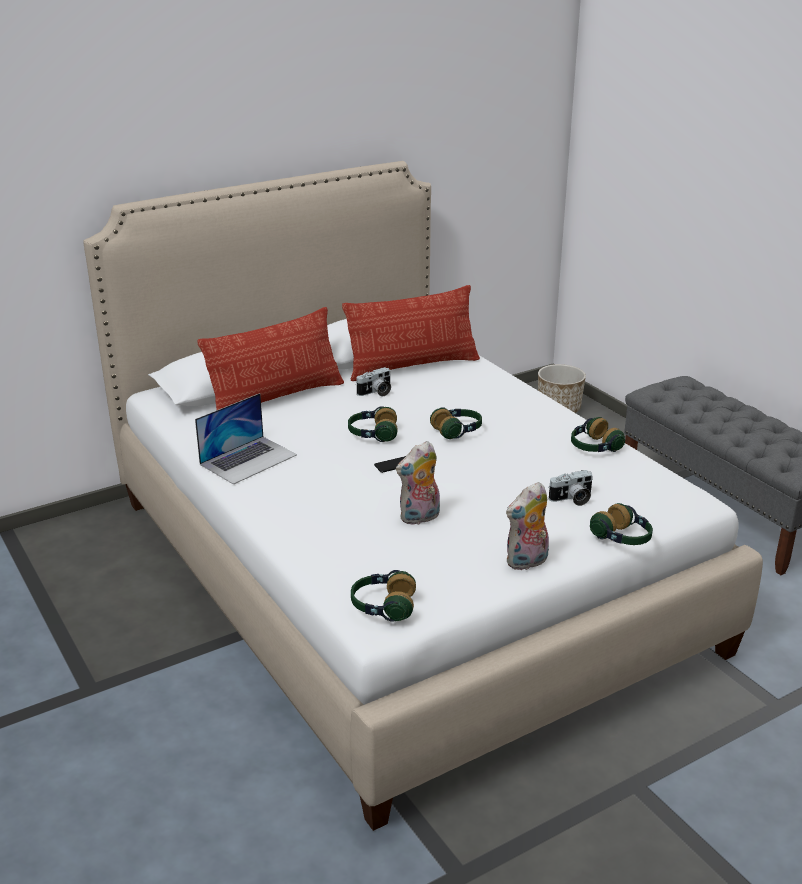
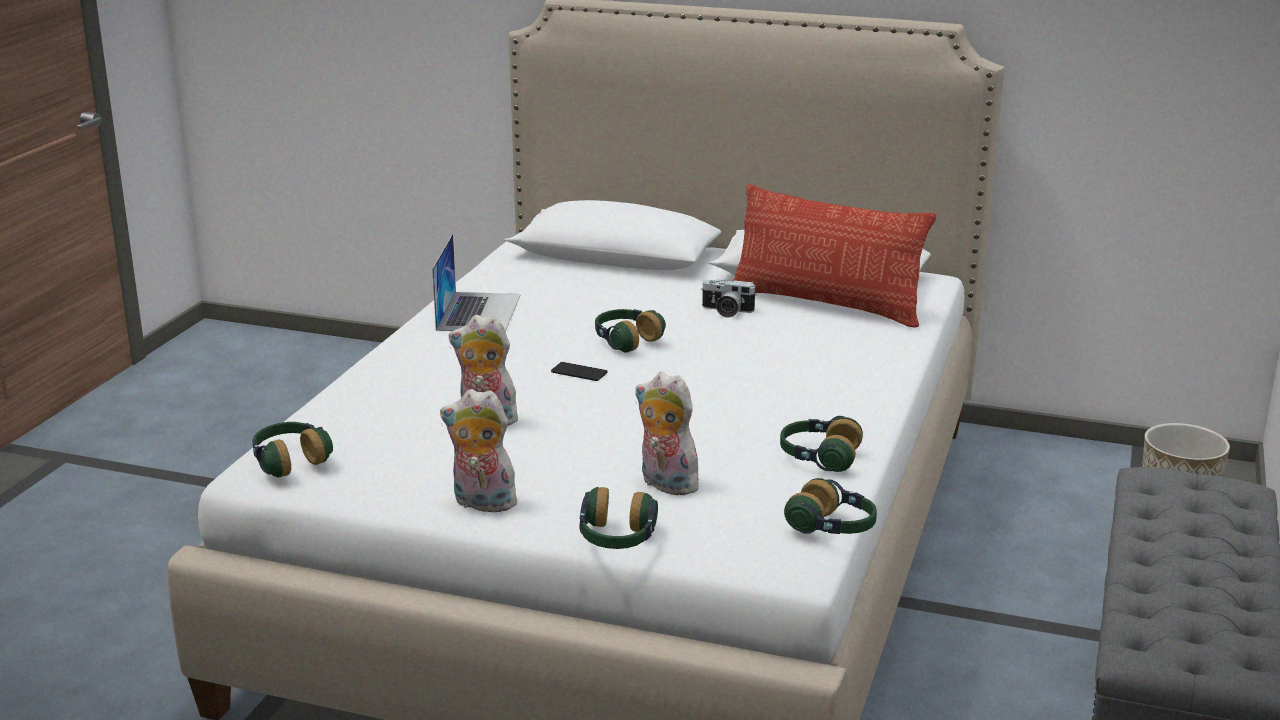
camera: 50 degrees right, 5 degrees down
laptop [195,393,297,485] -> laptop turned 90 degrees counterclockwise [432,234,521,332]
pillow [197,307,344,410] -> none
headphones [430,407,482,439] -> headphones moved to [784,478,877,534]
camera [548,470,593,506] -> plush toy [636,372,699,495]

